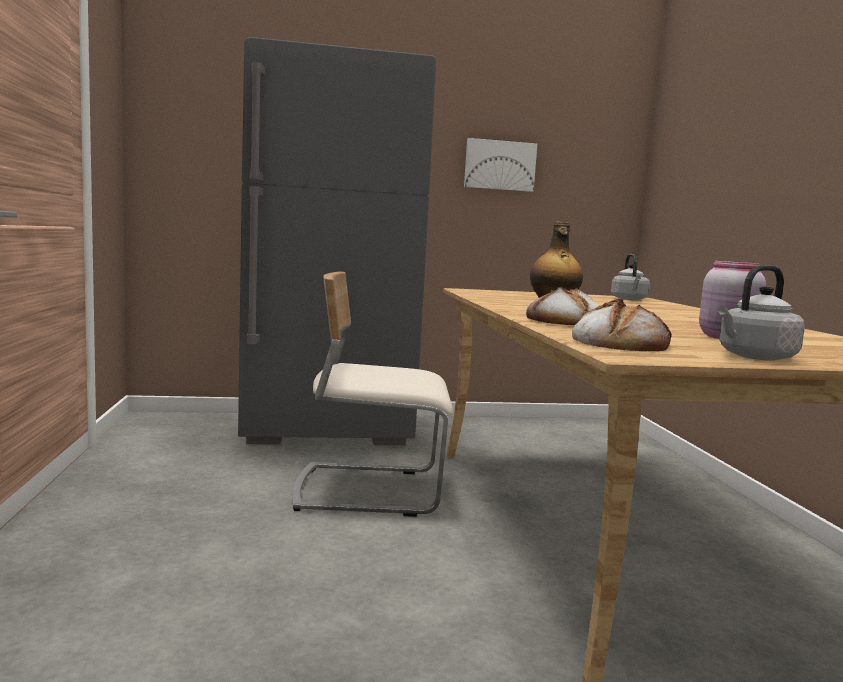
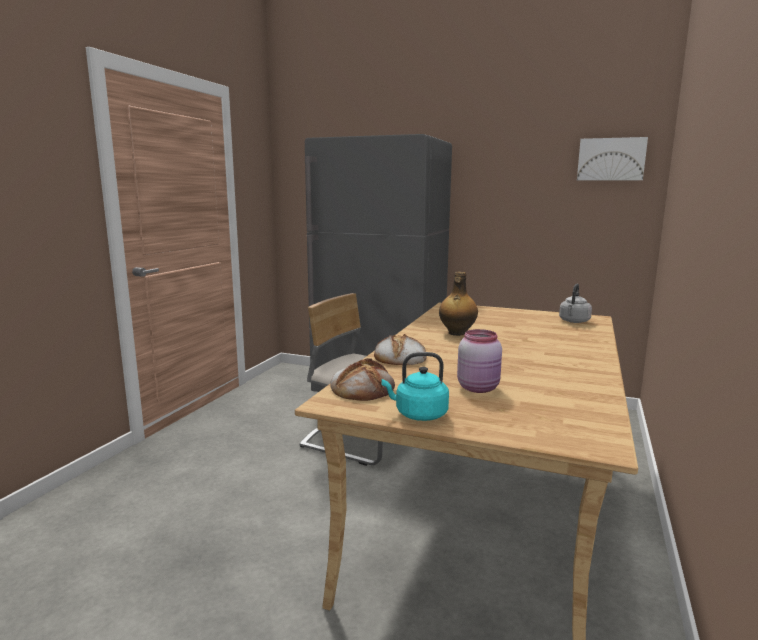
camera: 30 degrees right, 5 degrees up
picture [464,138,537,192] -> picture moved to [577,137,648,180]
grey kettle [718,265,805,360] -> turquoise kettle [381,352,449,421]

